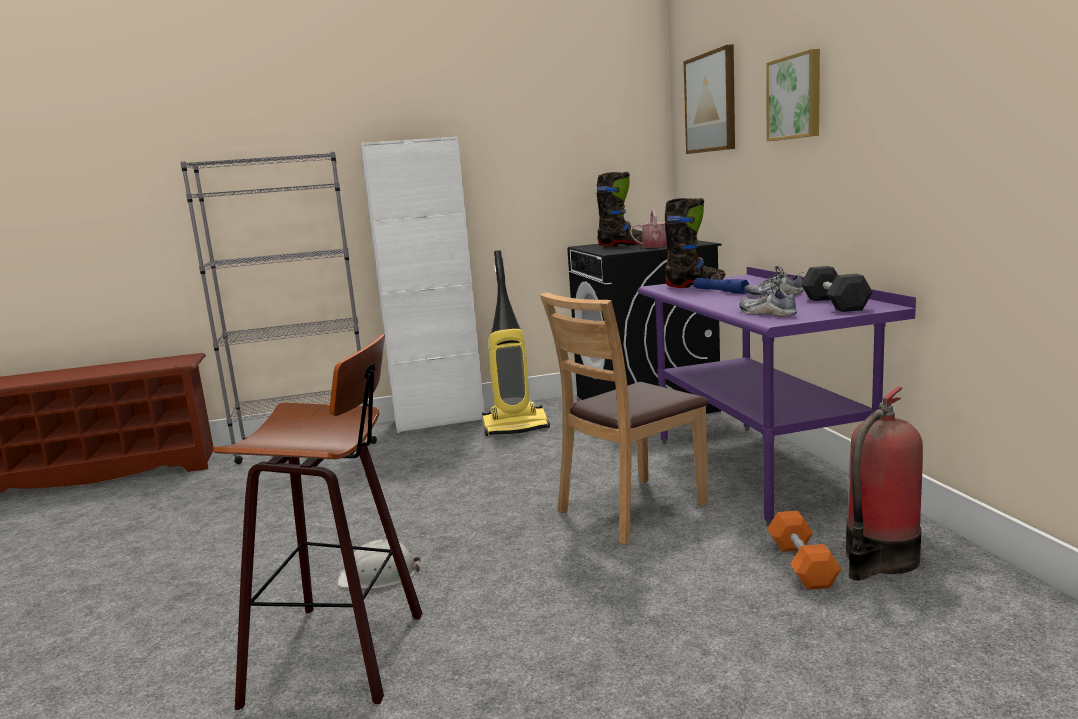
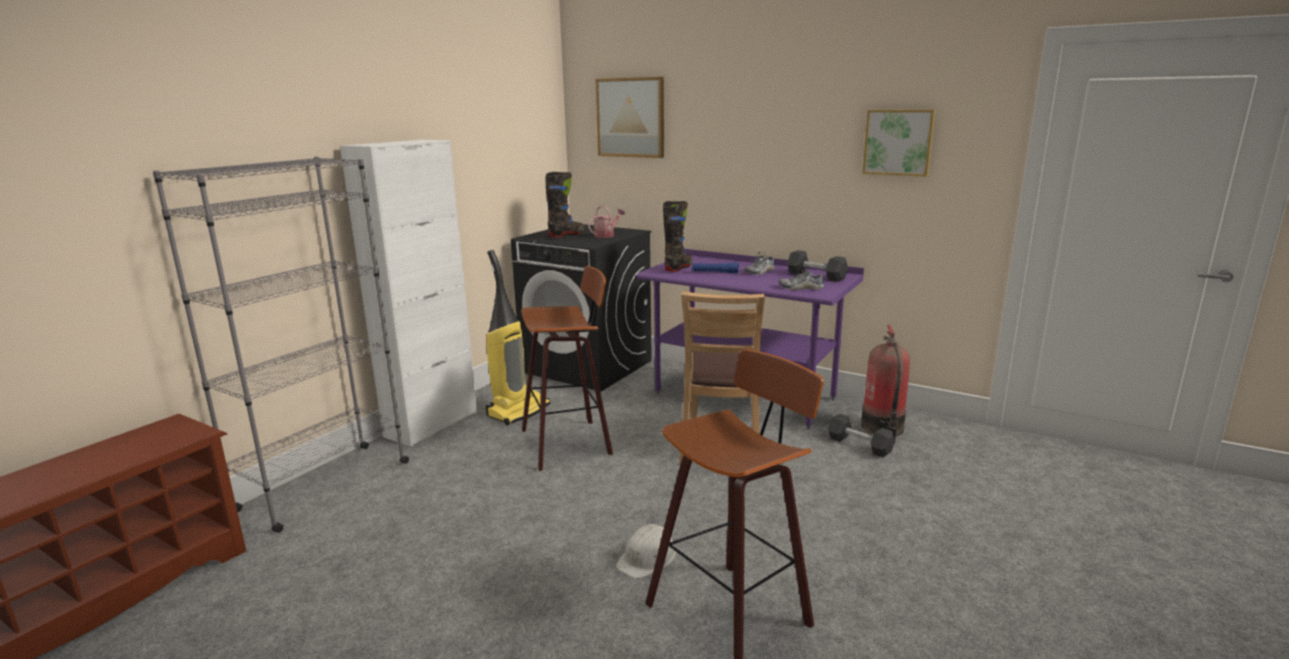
camera: 45 degrees left, 5 degrees up
picture [766,49,820,141] -> picture moved to [862,109,935,177]
orange dumbbell [767,511,842,590] -> black dumbbell [828,413,895,458]
none -> stool [521,266,613,471]

